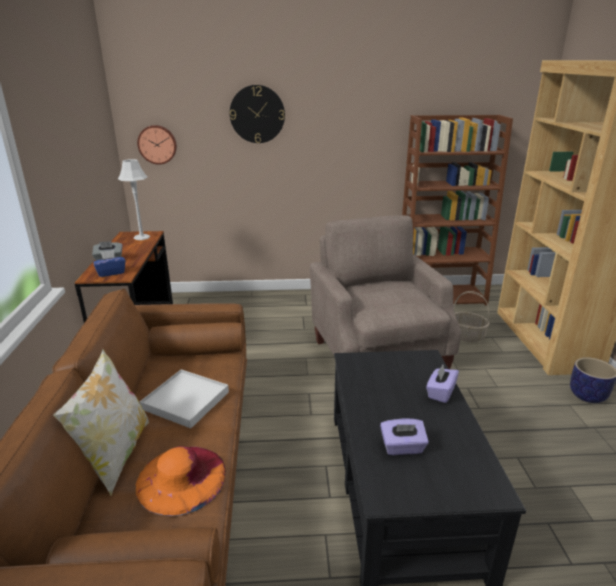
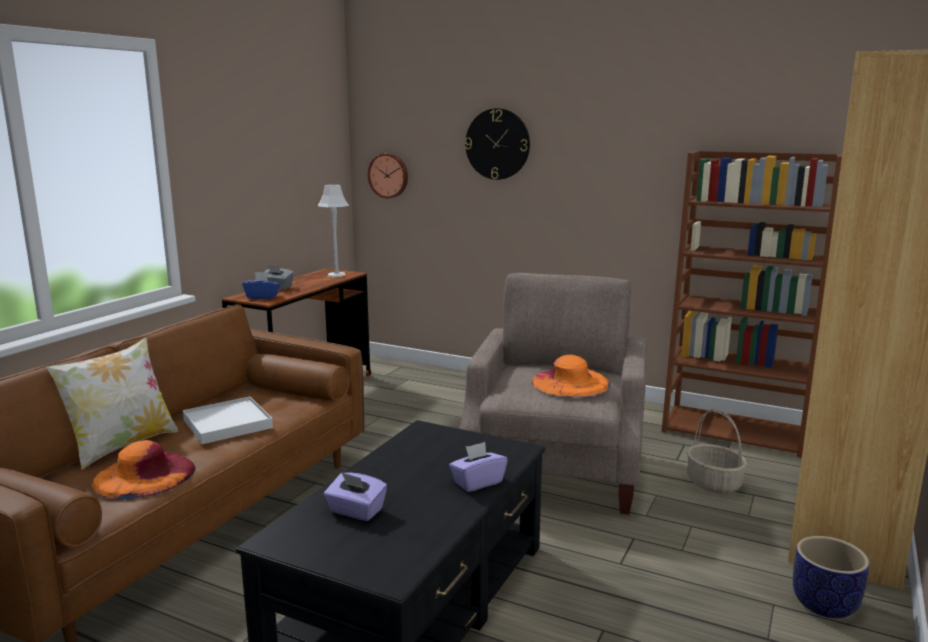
camera: 30 degrees right, 10 degrees down
none -> orange hat [532,355,610,397]

